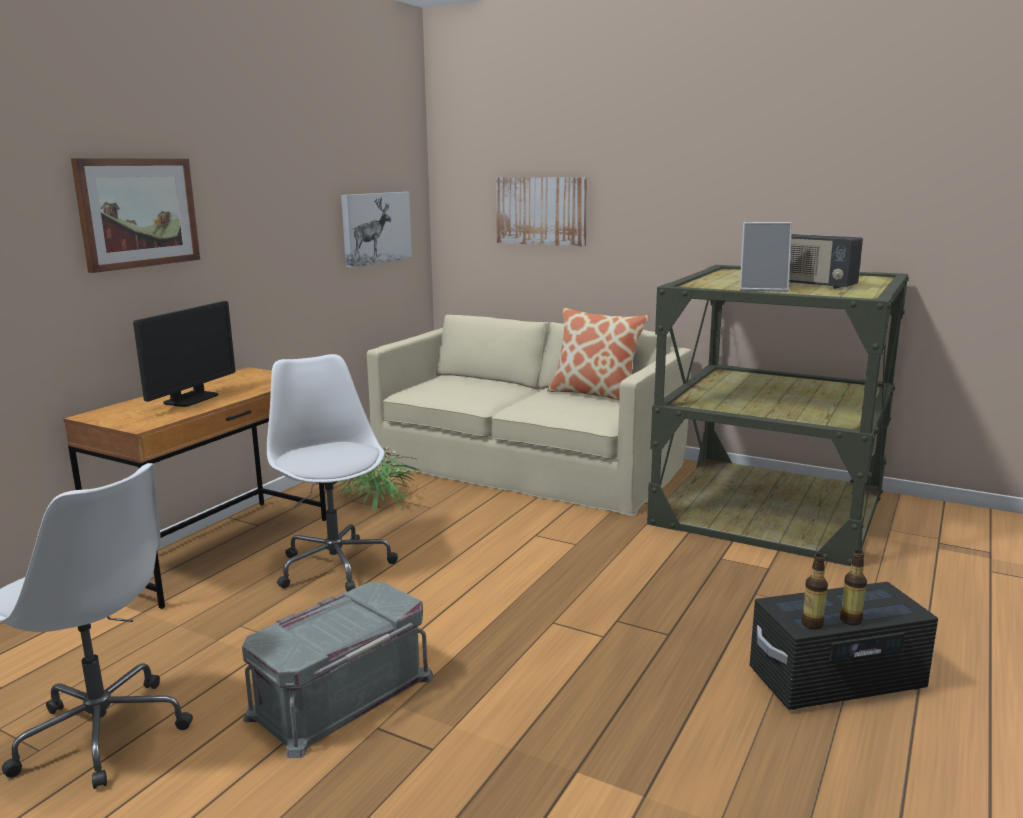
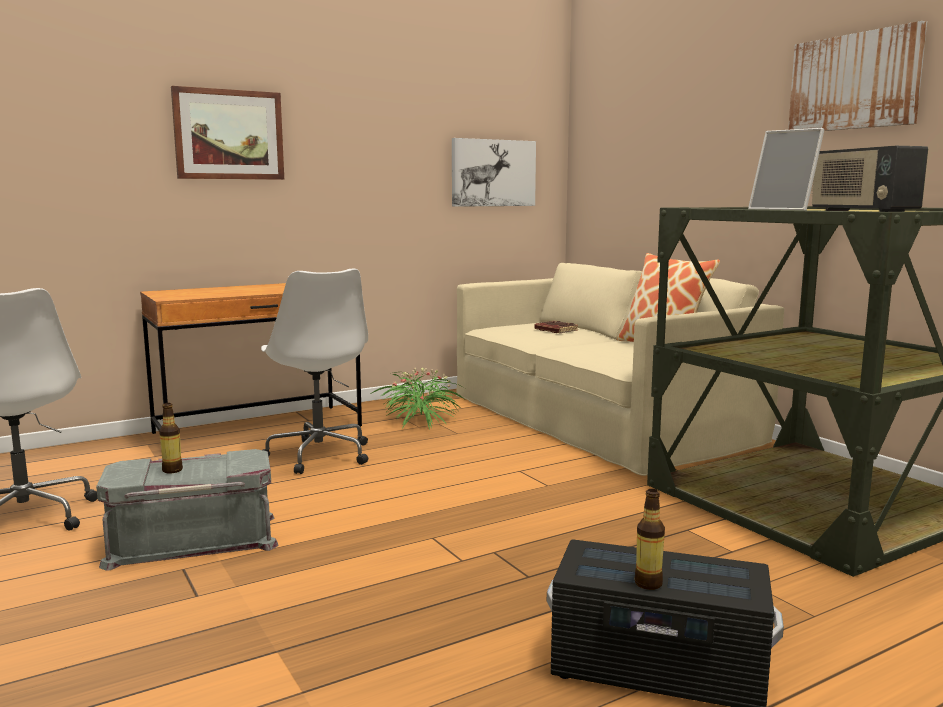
camera: 30 degrees right, 5 degrees down
monitor [133,301,235,407] -> none
white office chair [267,354,398,592] -> white office chair turned 150 degrees clockwise [261,269,369,474]
picture [496,177,587,246] -> picture moved to [788,21,927,131]
bottle [801,554,828,630] -> bottle moved to [159,403,183,473]
none -> brown book [534,320,578,333]

